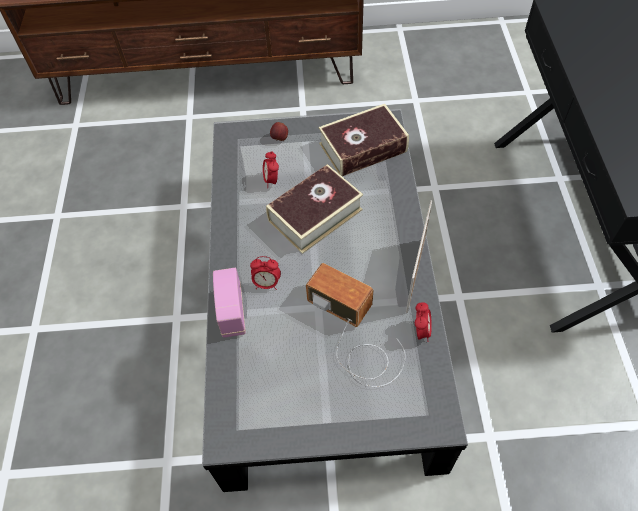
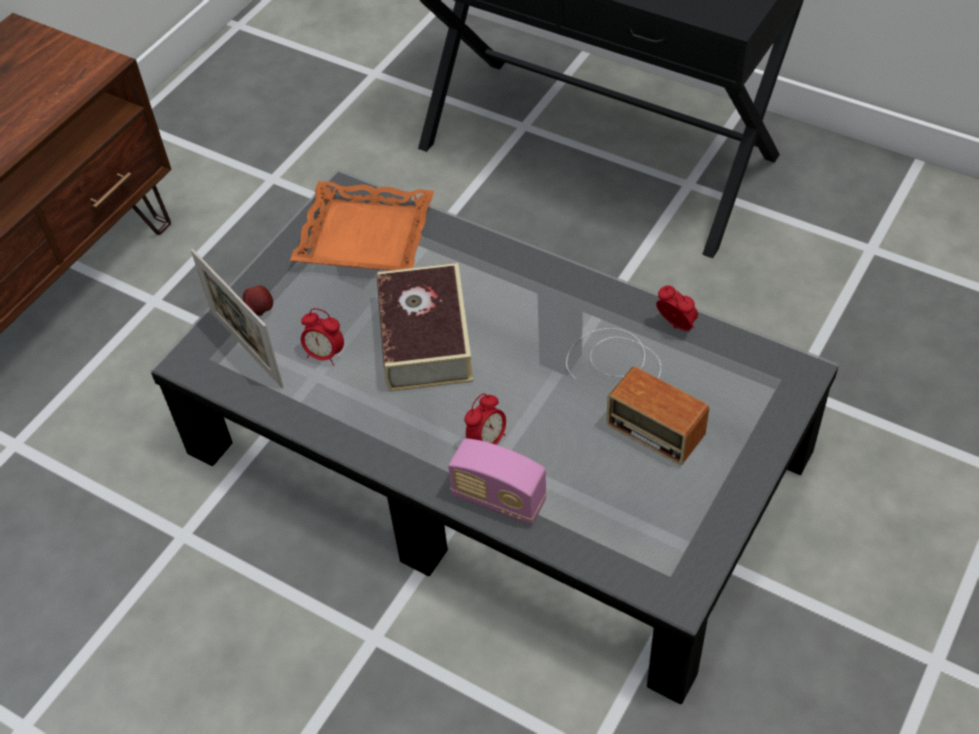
camera: 55 degrees left, 5 degrees down
radio [306,263,406,387] -> radio turned 120 degrees counterclockwise [566,328,709,465]
book [319,104,409,176] -> orange tray [290,181,434,271]
picture frame [406,200,432,313] -> picture frame moved to [191,249,284,388]

